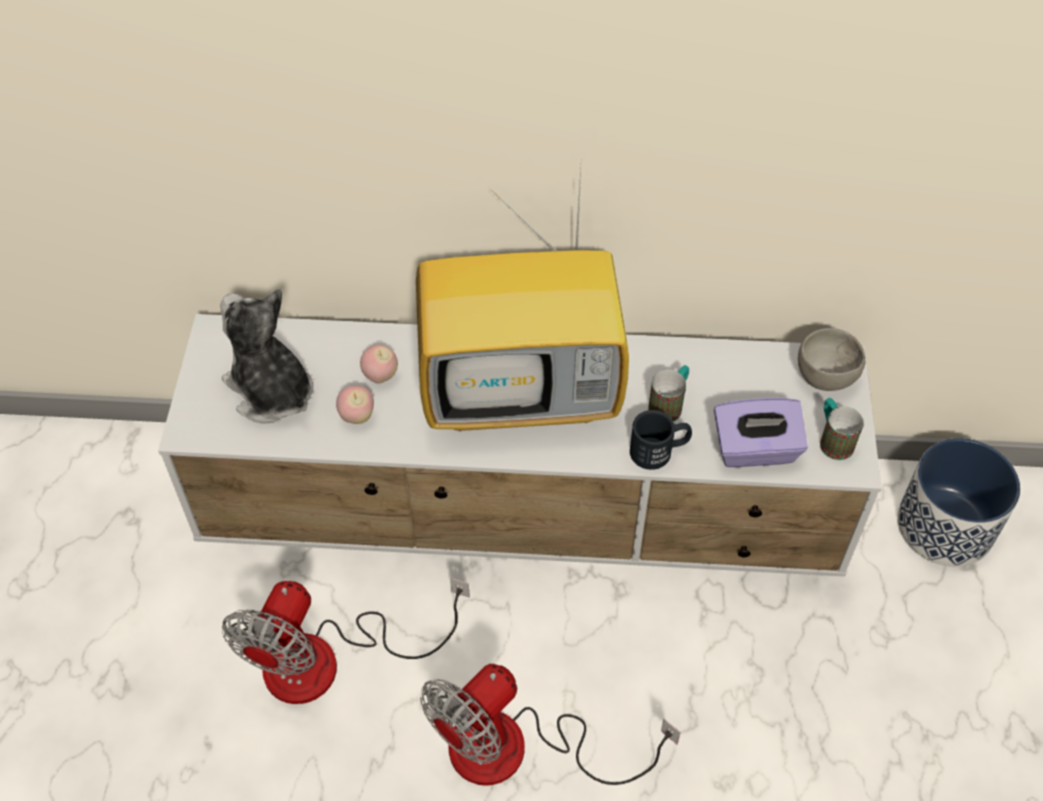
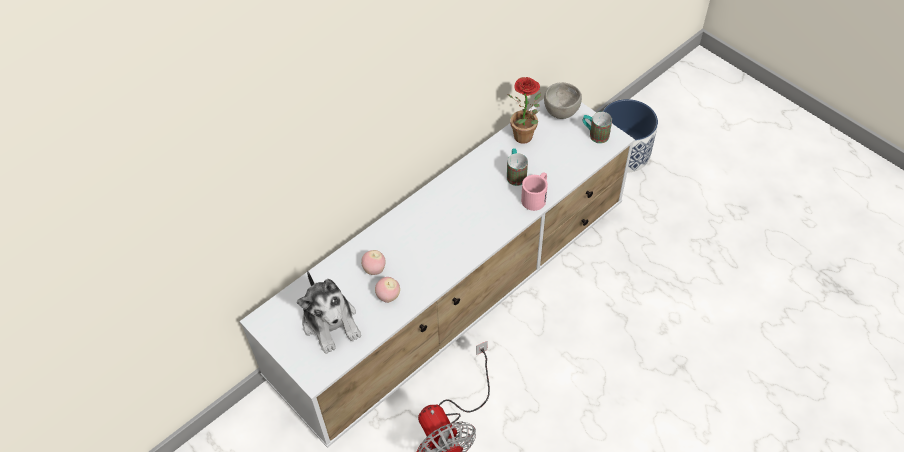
camera: 45 degrees left, 0 degrees up
plush toy [220,289,313,424] -> plush toy turned 120 degrees counterclockwise [297,270,361,354]
television [416,169,629,431] -> none
fan [420,664,680,786] -> none
black mug [630,410,692,470] -> pink mug [521,172,548,211]
purple tissue box [714,398,808,467] -> none
none -> potted plant [508,77,541,144]

